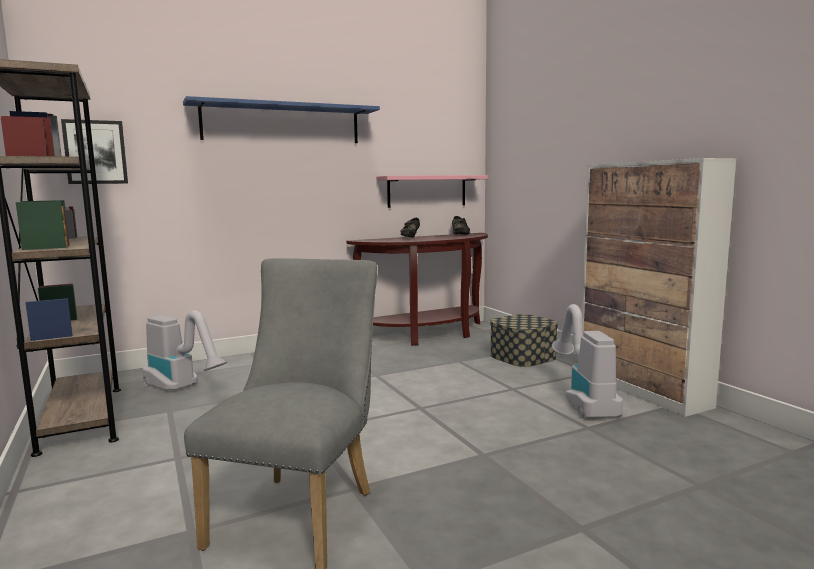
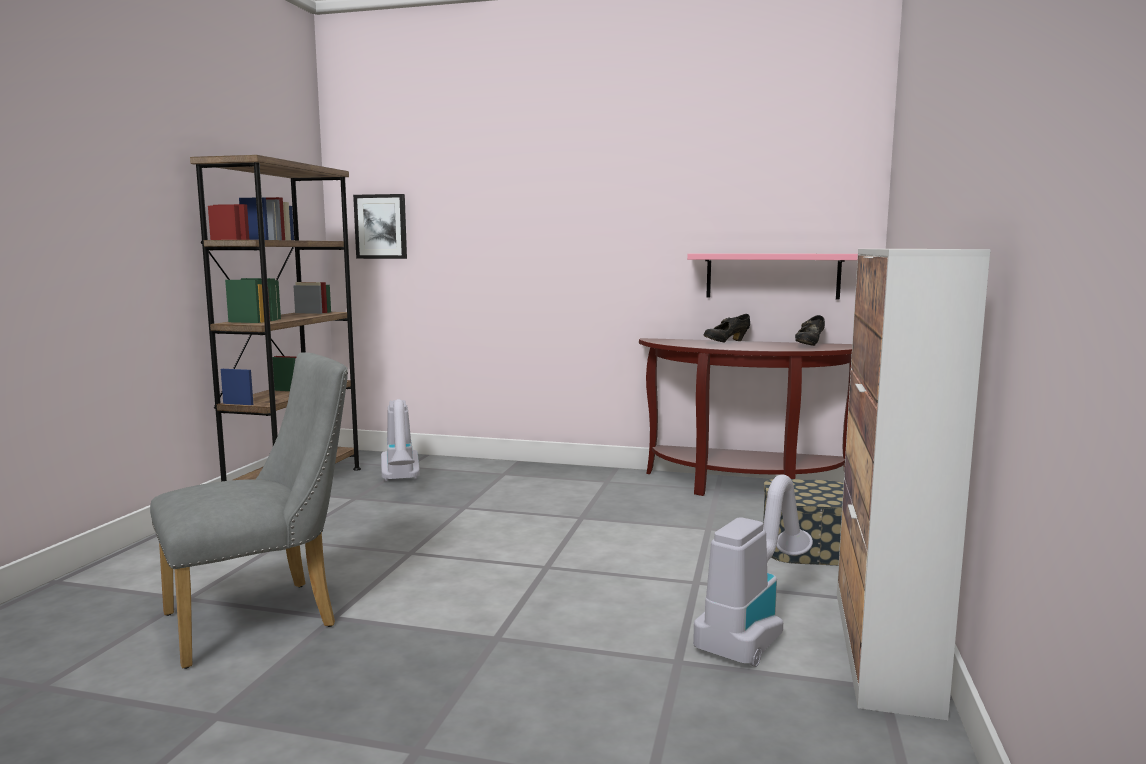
camera: 40 degrees right, 0 degrees up
blue shelf [183,96,380,143] -> none

